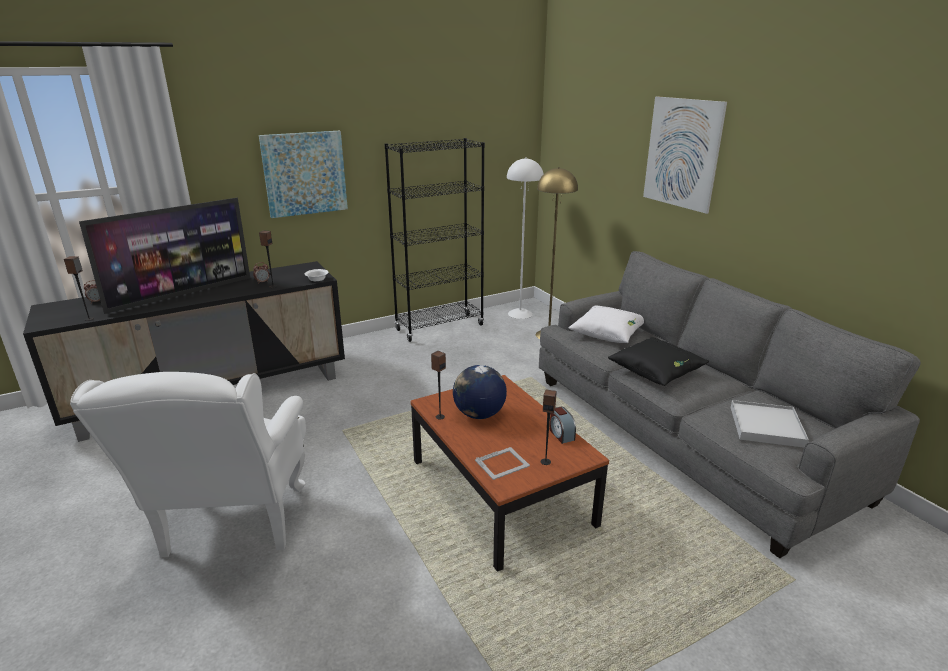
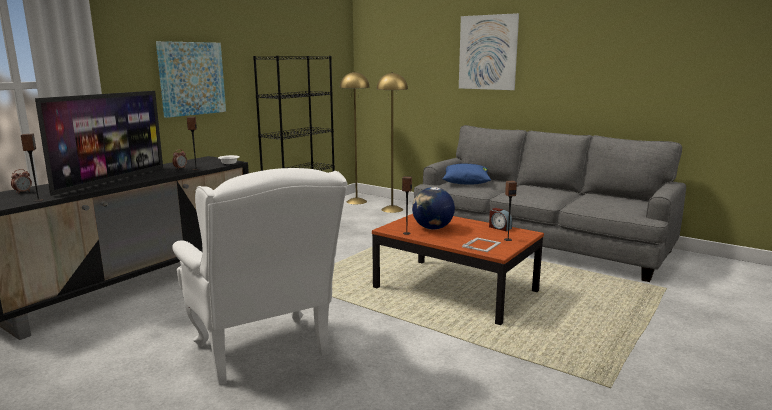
camera: 25 degrees left, 10 degrees down
white floor lamp [507,158,543,319] -> yellow floor lamp [340,71,369,204]
white pillow [568,306,644,343] -> blue pillow [443,164,491,184]
black pillow [608,337,709,386] -> none
white tray [731,400,809,447] -> none

